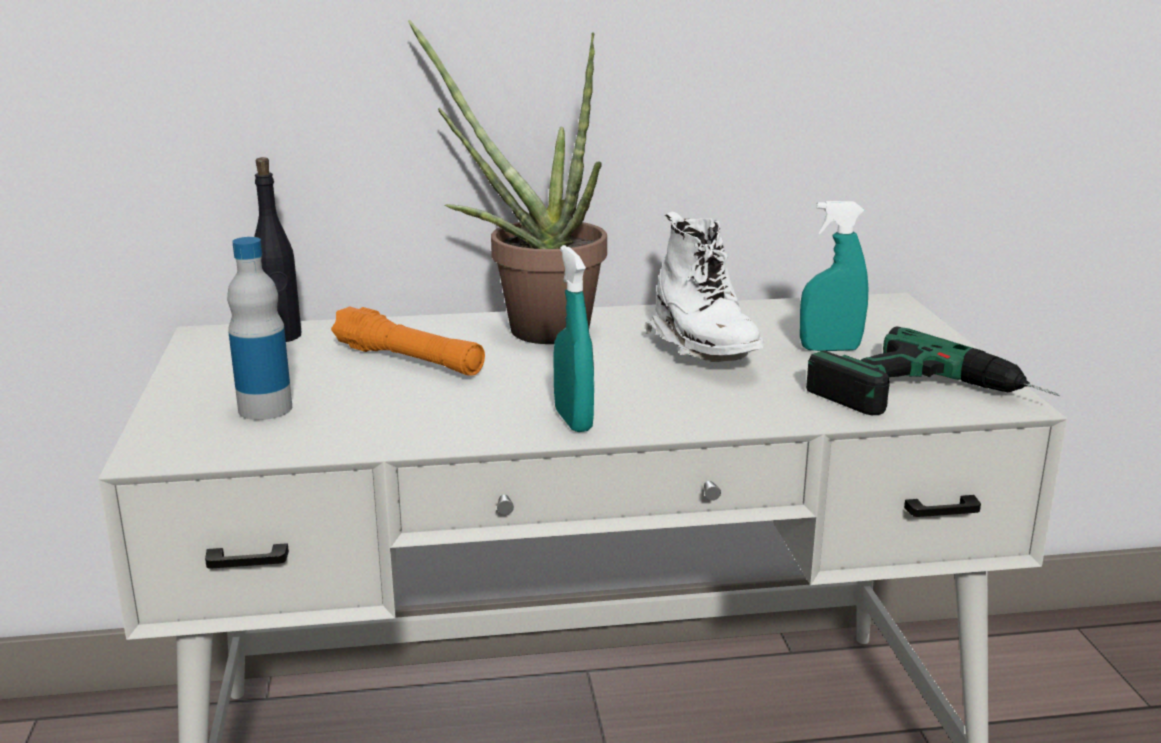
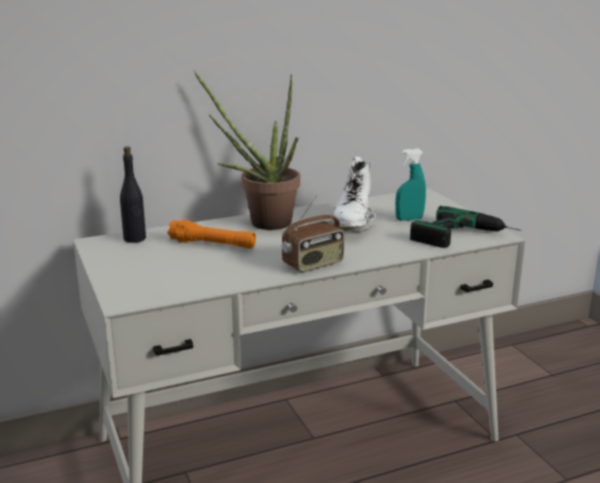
camera: 15 degrees left, 0 degrees up
bottle [227,237,292,420] -> none
turquoise spray bottle [553,245,594,432] -> radio [282,195,344,272]
white boot [645,212,764,362] -> white boot turned 45 degrees clockwise [329,157,376,232]

